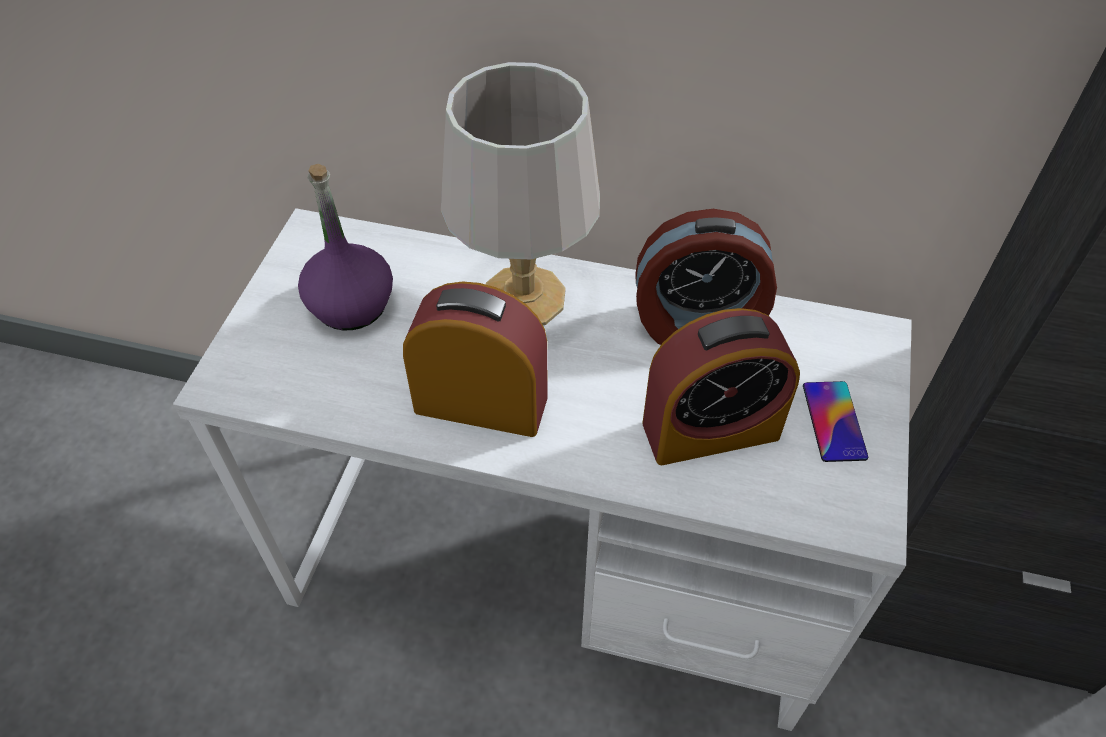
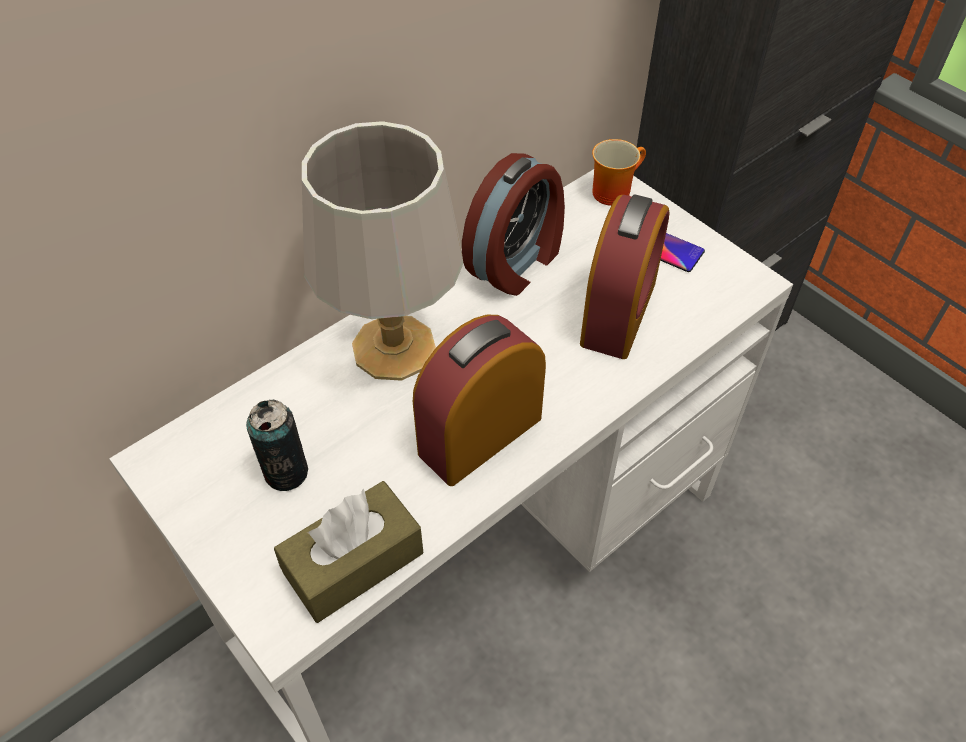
camera: 55 degrees left, 0 degrees up
purple bottle [298,164,393,330] -> can [246,400,308,491]
none -> brown tissue box [274,481,423,623]
none -> mug [592,139,646,206]

